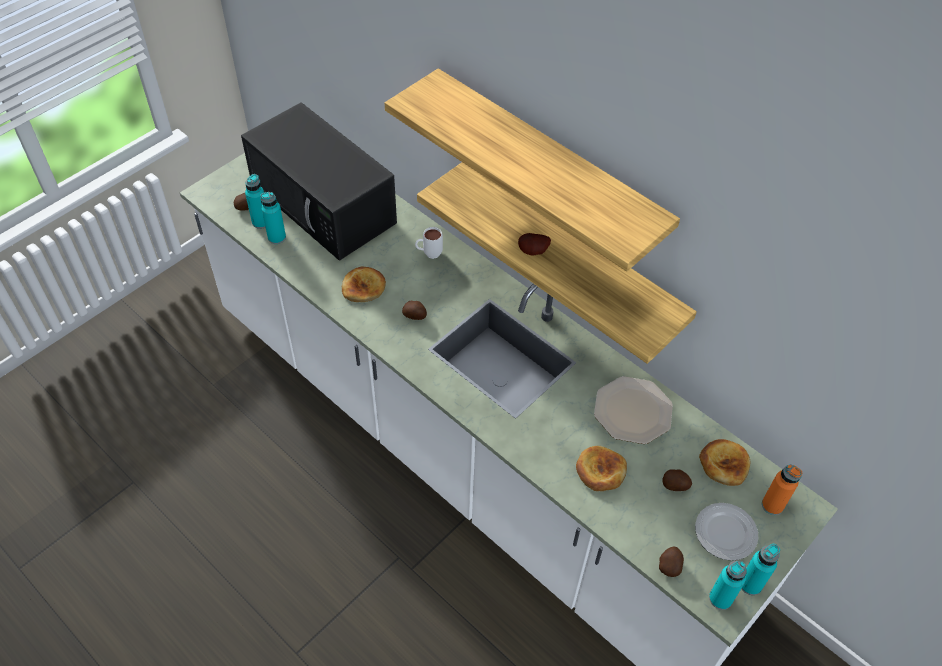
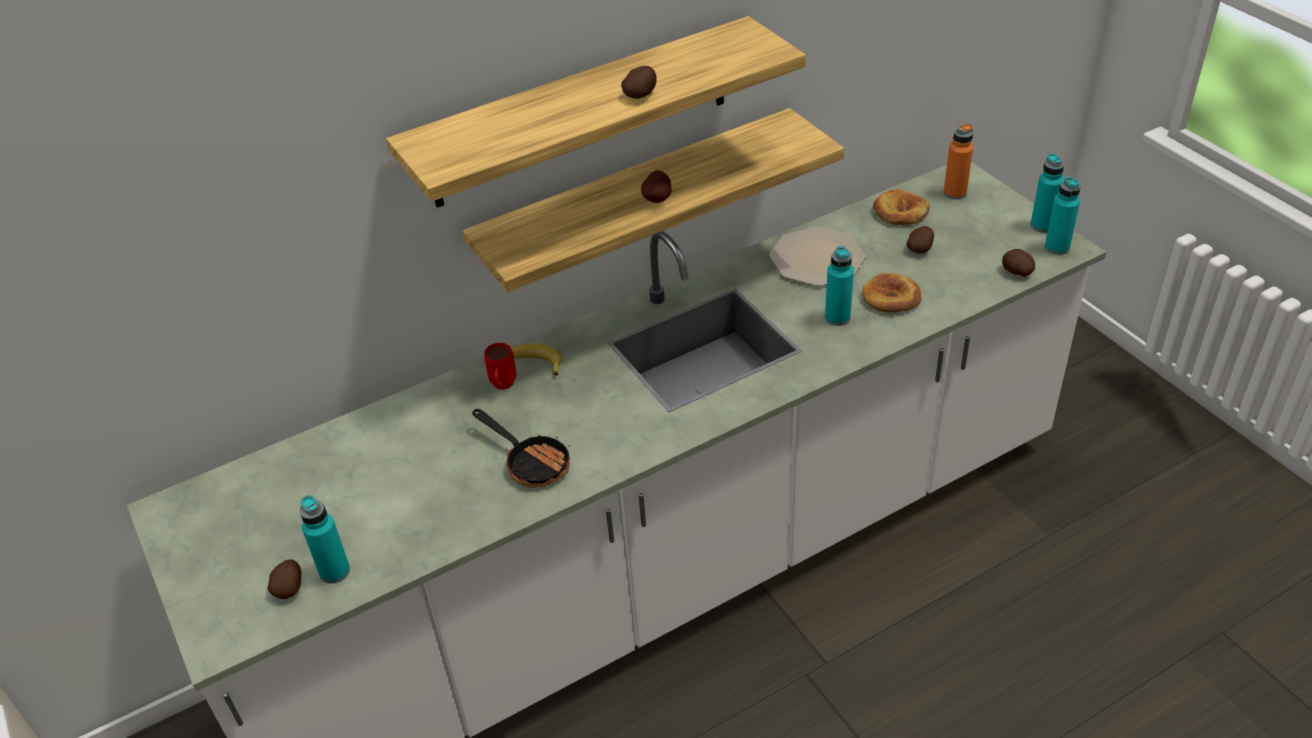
camera: 70 degrees left, 10 degrees down
black microwave [241,102,397,261] -> none
turquoise bottle [260,192,286,244] -> turquoise bottle moved to [825,246,854,326]
bread [342,267,386,302] -> frying pan [472,409,570,488]
potato [402,301,427,320] -> potato moved to [621,66,657,99]
white mug [415,227,443,259] -> red mug [484,343,516,390]
plate [695,503,758,561] -> none
none -> banana [512,344,562,375]

